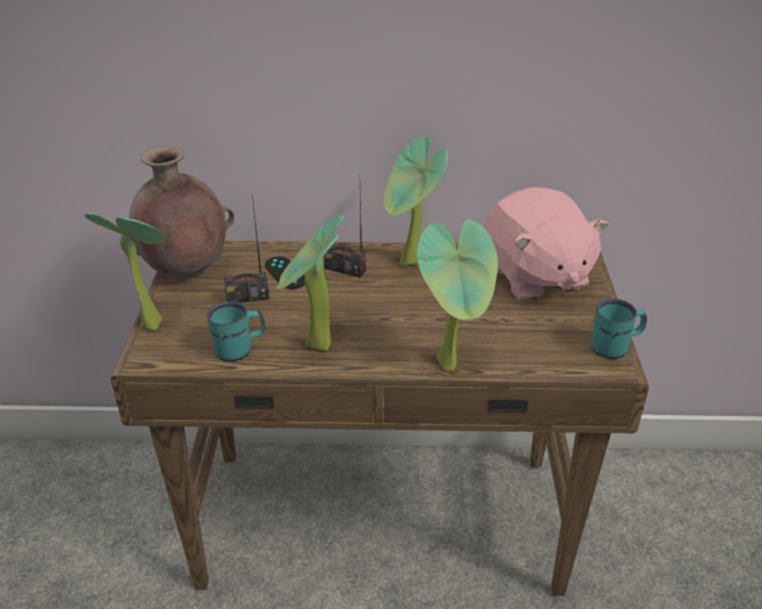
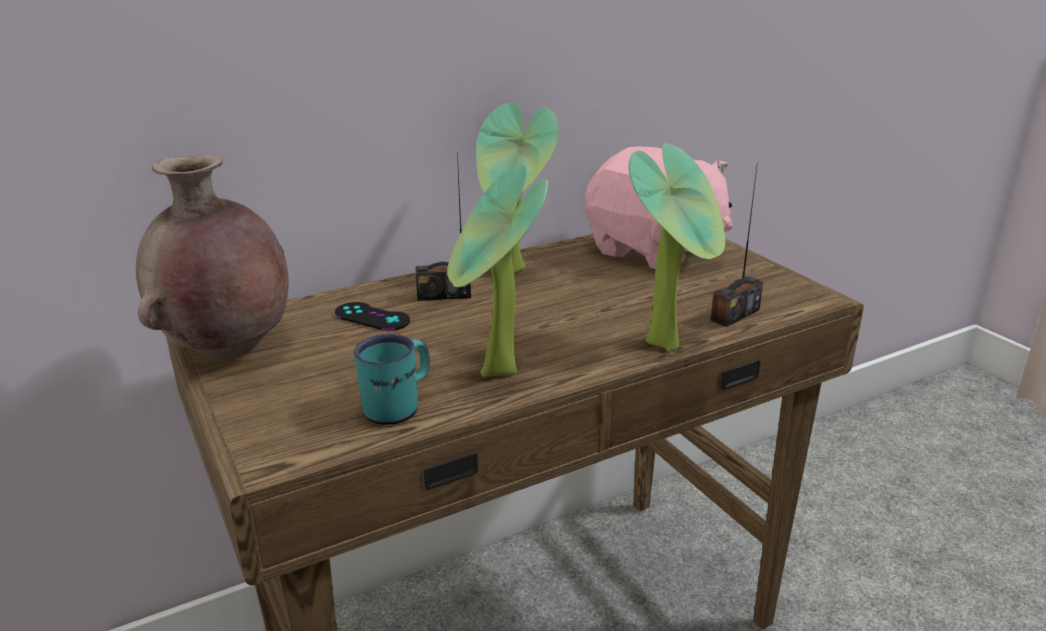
camera: 30 degrees left, 10 degrees down
potted plant [85,213,165,330] -> none
radio [224,195,269,303] -> radio moved to [711,168,763,327]
turquoise mug [591,299,647,359] -> none

